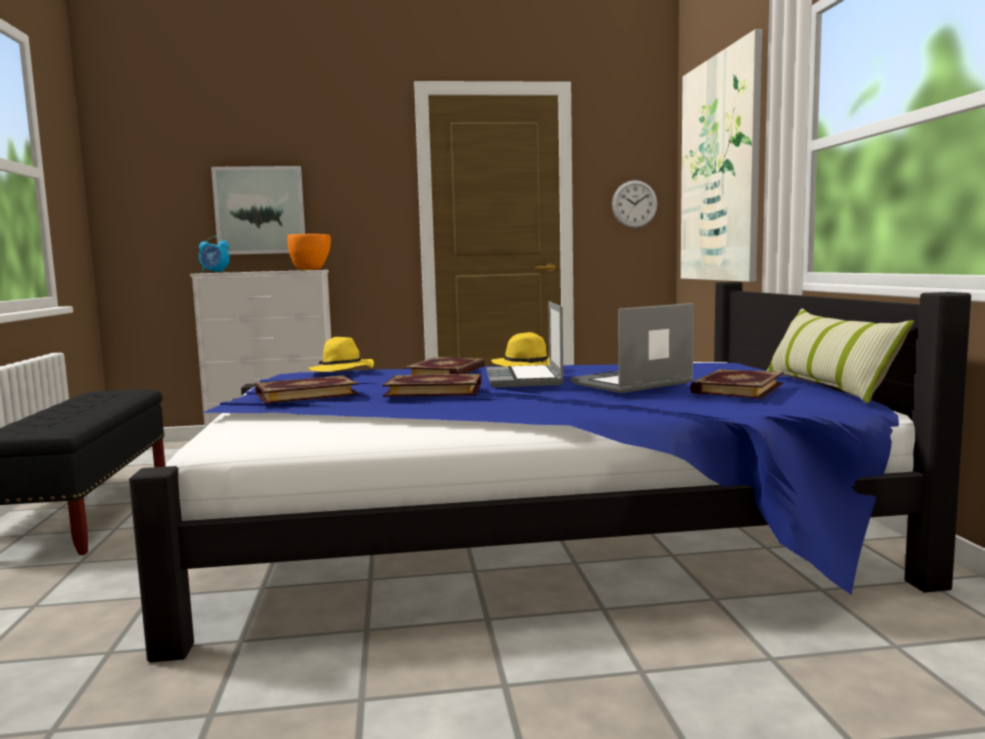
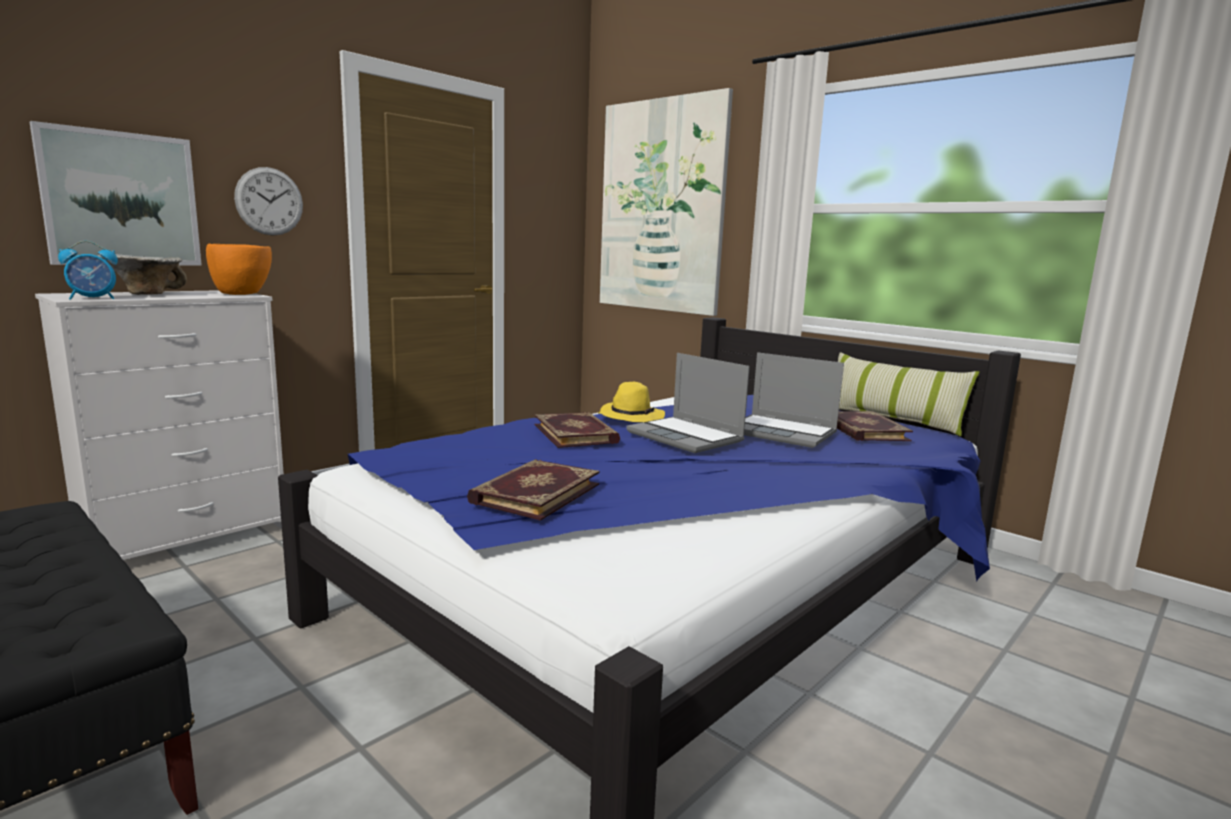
camera: 40 degrees left, 5 degrees up
yellow hat [308,337,374,372] -> none
book [382,374,481,397] -> none
laptop [571,303,694,393] -> laptop turned 75 degrees counterclockwise [744,352,844,448]
wall clock [612,180,657,228] -> wall clock moved to [234,167,303,236]
none -> bowl [98,254,187,295]

